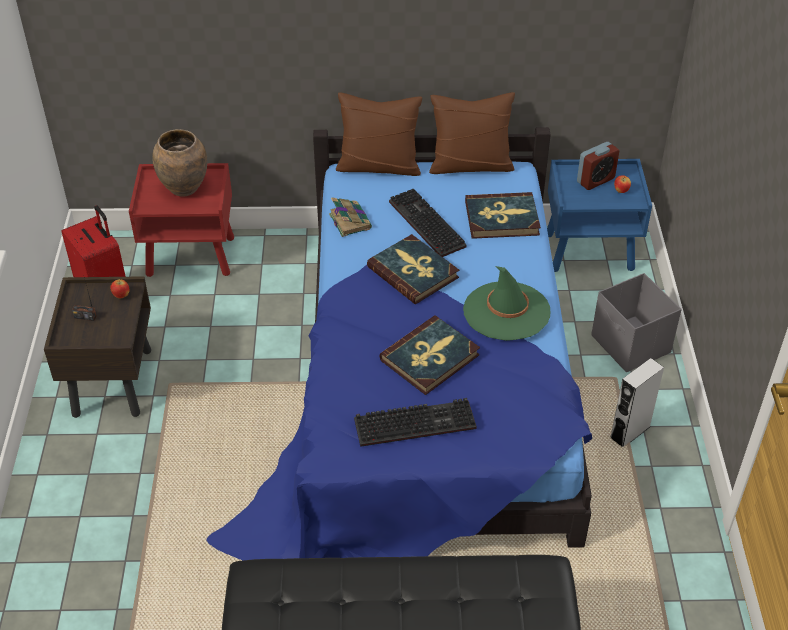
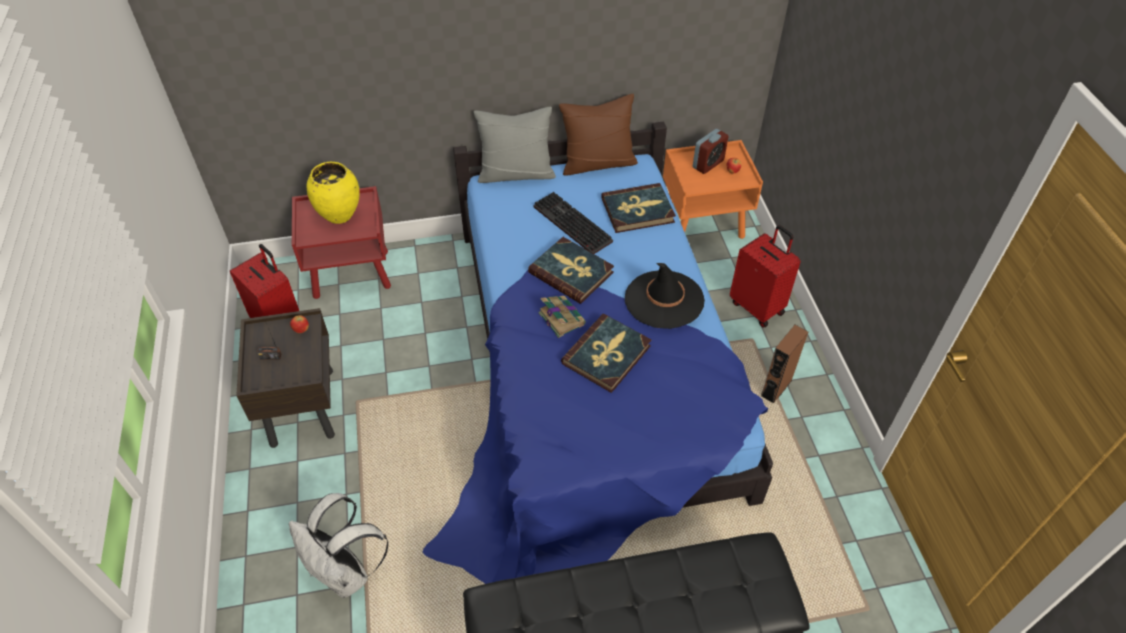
camera: 10 degrees left, 5 degrees up
brown vase [152,129,207,197] -> yellow vase [307,162,360,224]
book [329,197,372,237] -> book moved to [539,296,586,338]
brown pillow [336,93,422,176] -> grey pillow [474,107,556,183]
keyboard [354,398,477,447] -> none
green hat [463,266,550,341] -> black hat [625,263,705,329]
blue nightstand [547,159,652,272] -> orange nightstand [663,140,763,239]
grey storage box [591,273,682,372] -> red suitcase [730,225,800,328]
grey speaker [611,358,664,447] -> brown speaker [761,325,808,403]
none -> white backpack [289,493,389,598]

